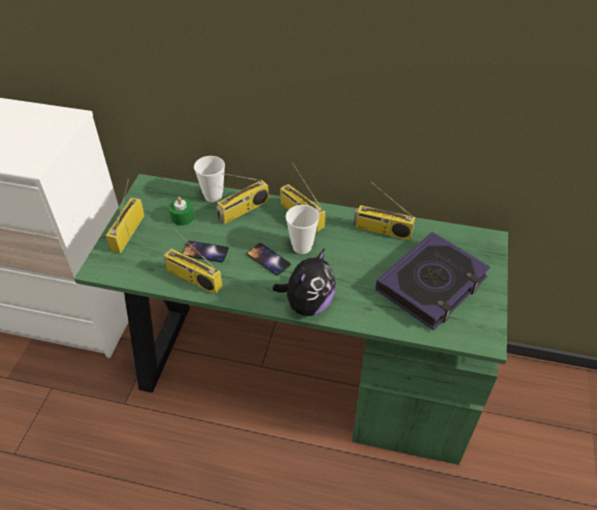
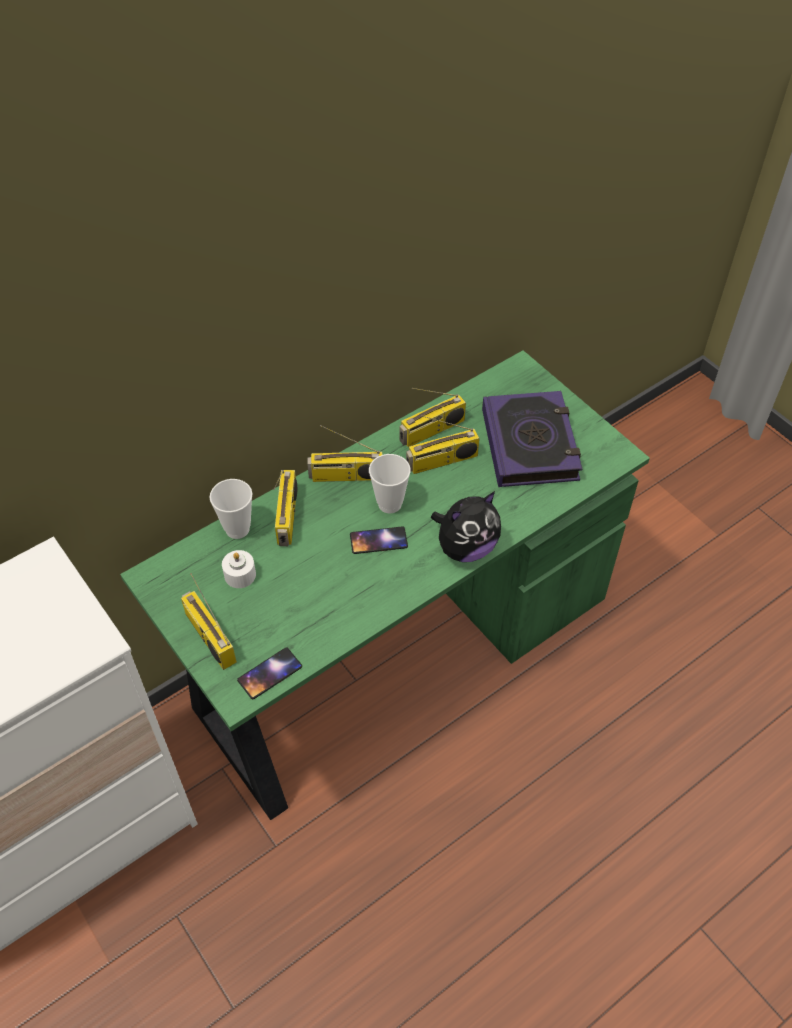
camera: 50 degrees left, 5 degrees up
radio [163,227,222,295] -> radio moved to [406,415,480,474]
green candle [169,197,194,225] -> white candle [222,550,256,588]
phone [182,241,229,262] -> phone moved to [237,647,302,699]
plush toy [272,248,336,316] -> plush toy turned 75 degrees clockwise [431,491,501,562]

